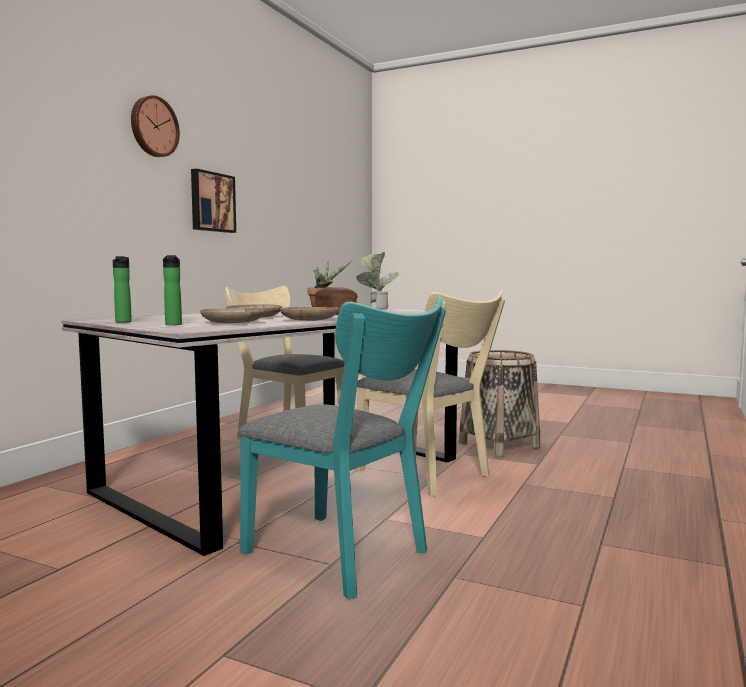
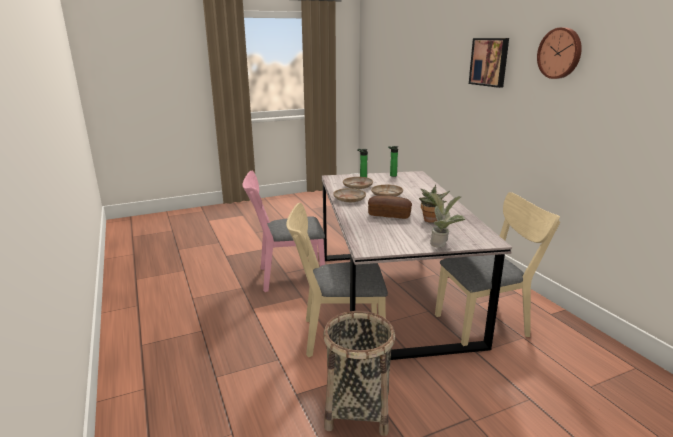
camera: 130 degrees right, 15 degrees up
picture [191,169,236,233] -> picture moved to [469,38,509,88]
turquoise chair [238,297,446,600] -> pink chair [243,171,325,292]

